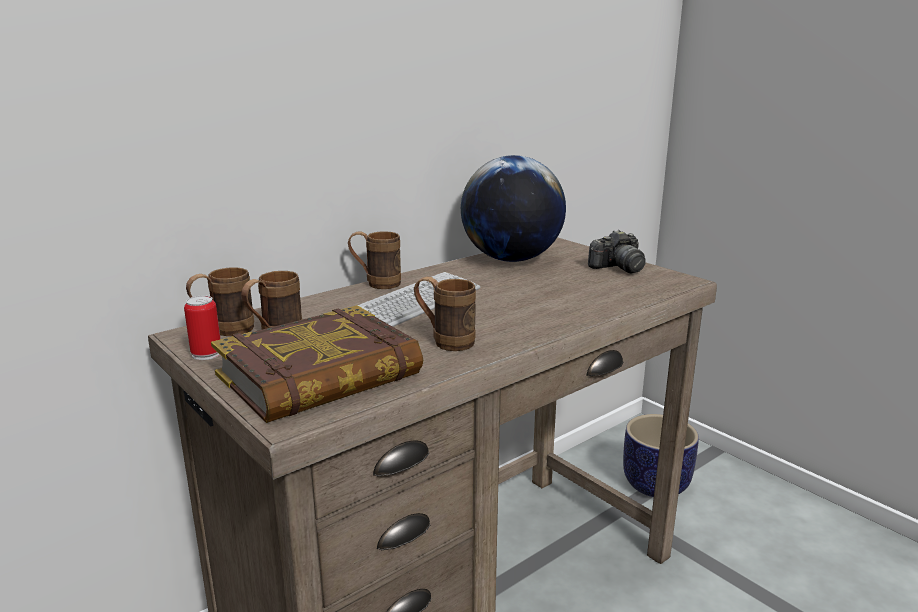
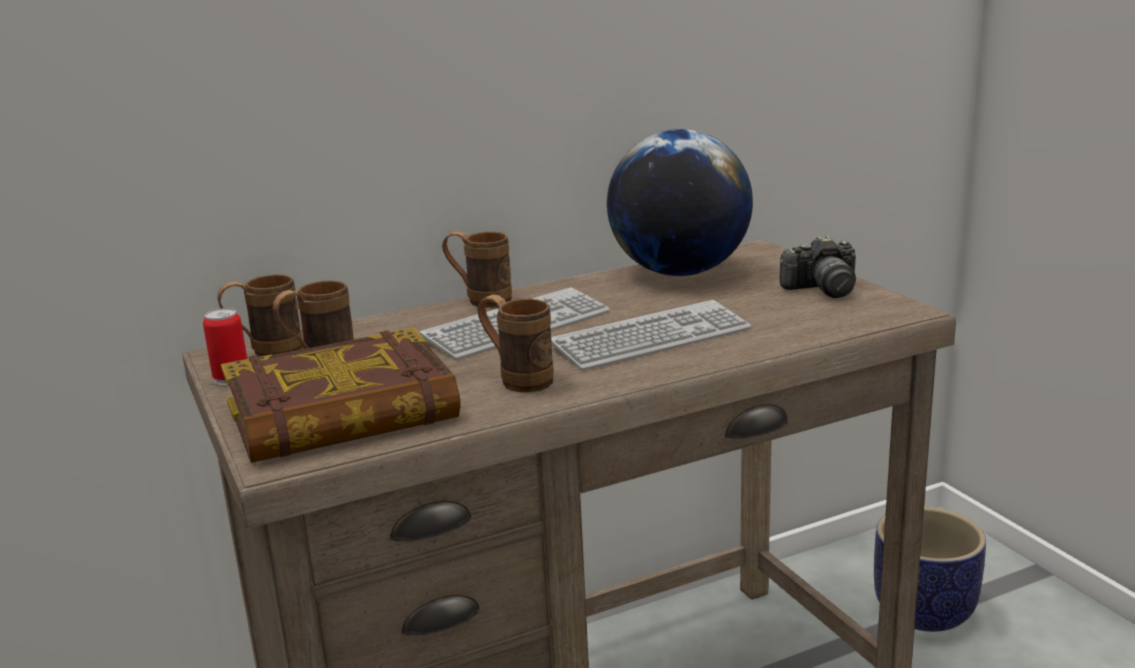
camera: 15 degrees right, 0 degrees up
none -> keyboard [551,300,751,370]

